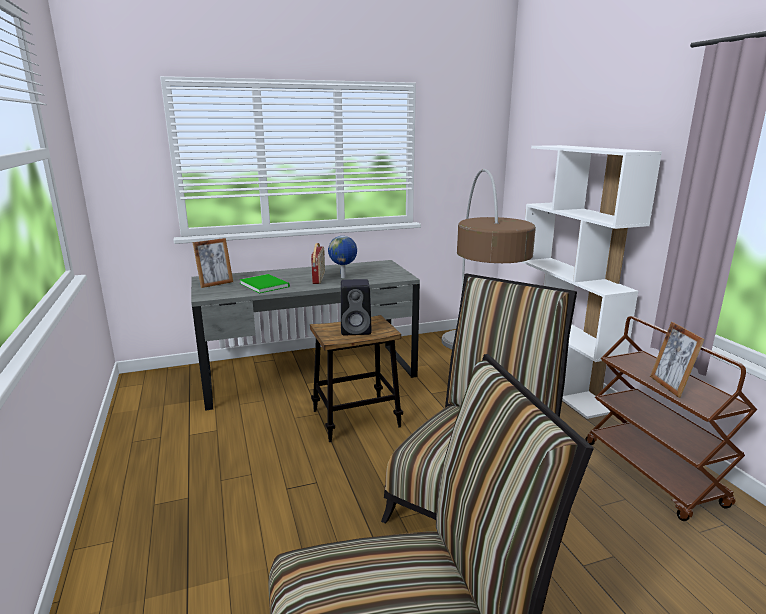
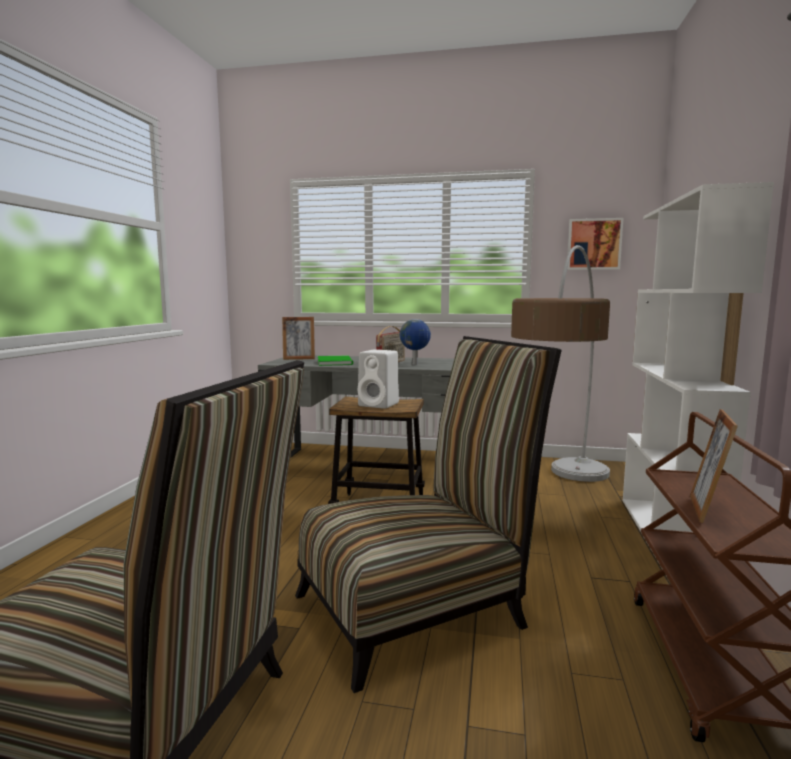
camera: 30 degrees right, 10 degrees down
black speaker [341,279,372,335] -> white speaker [358,350,399,409]
none -> picture [567,218,624,270]

